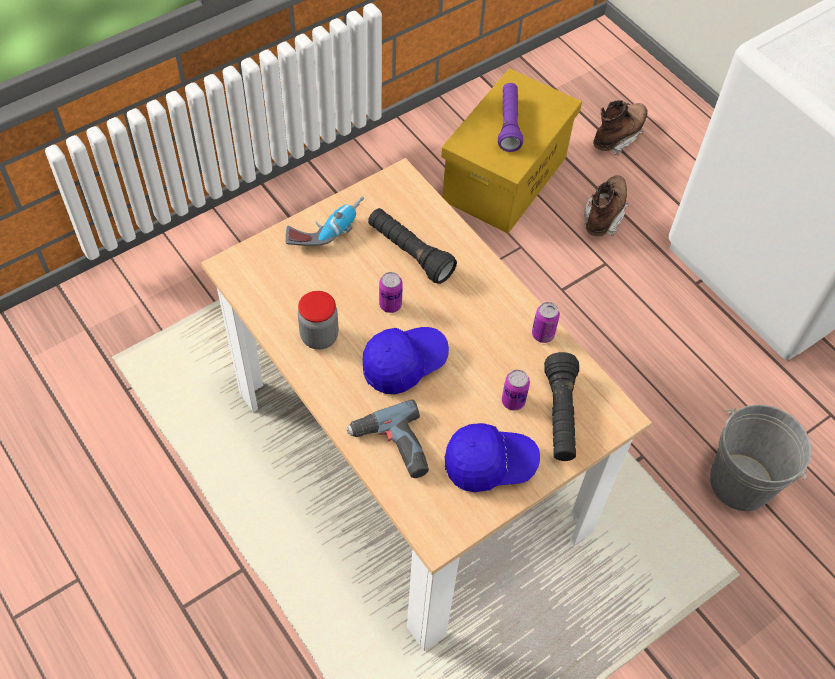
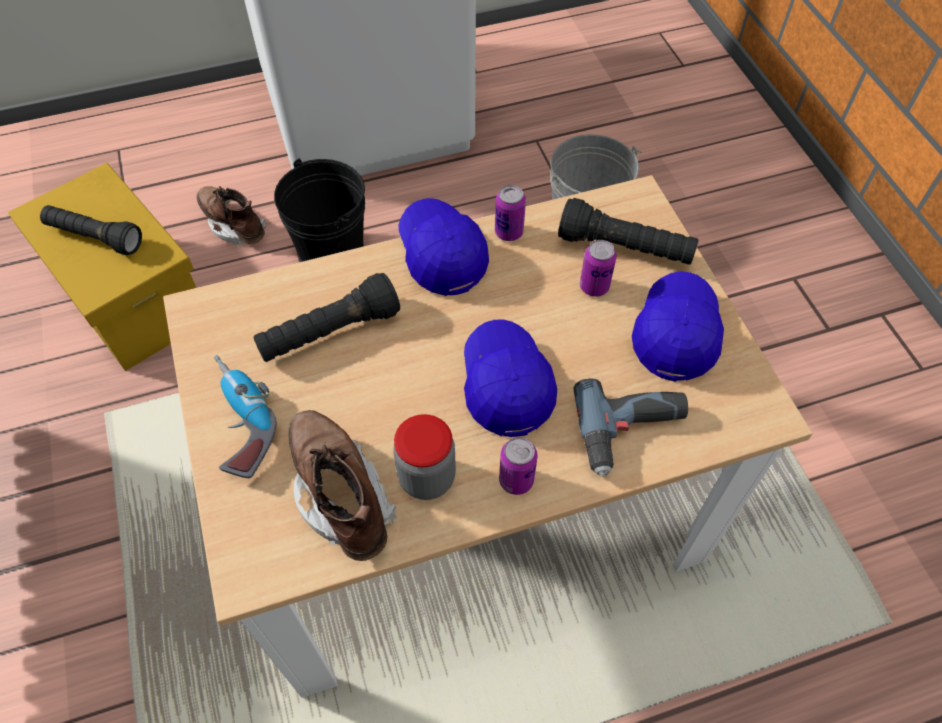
camera: 70 degrees left, 0 degrees up
can [379,272,403,313] -> can moved to [499,437,538,495]
purple flashlight [498,83,523,152] -> black flashlight [40,205,142,255]
brown boot [593,100,648,155] -> brown boot moved to [288,410,397,561]
none -> black bucket [274,158,365,262]
none -> blue cap [398,198,489,296]

